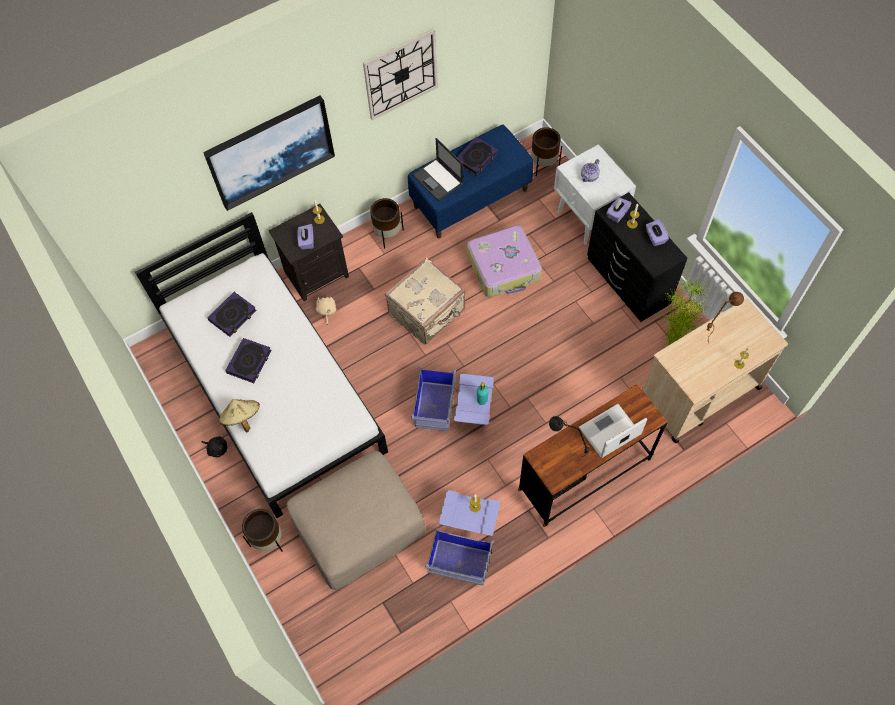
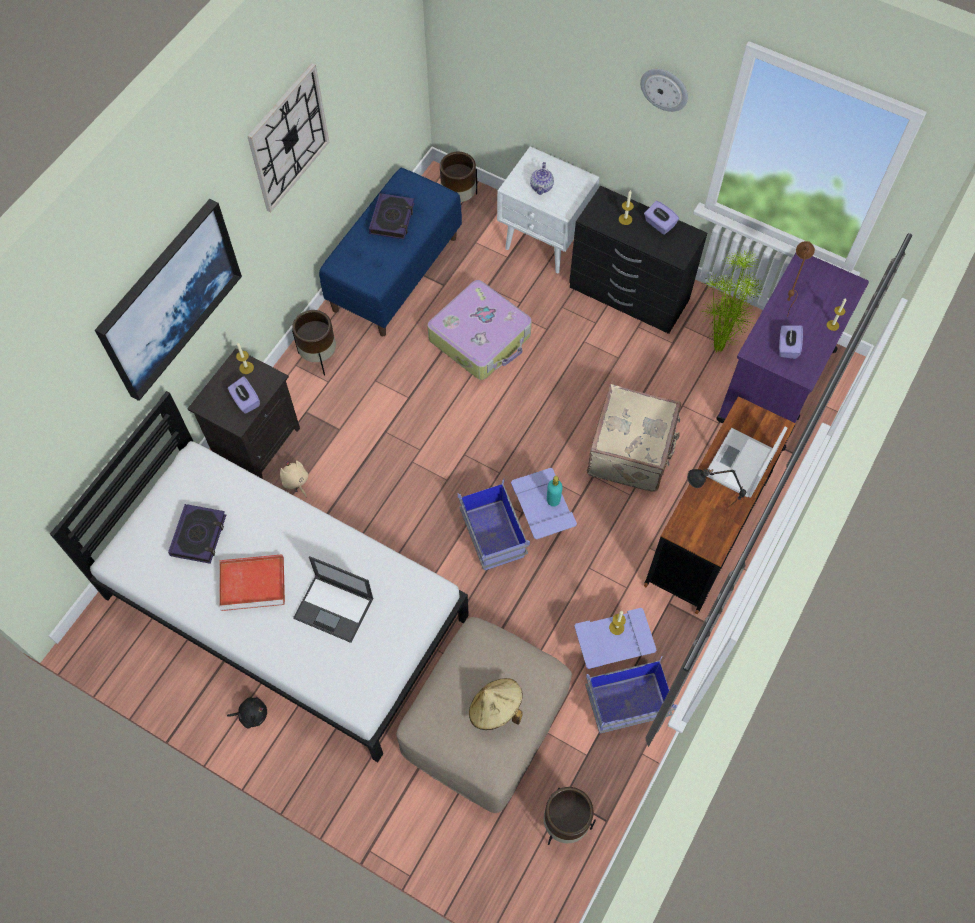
camera: 30 degrees left, 0 degrees up
beige hat [219,399,260,433] -> beige hat moved to [469,678,523,730]
book [225,338,271,383] -> red tray [219,554,285,611]
brown planter [242,509,282,551] -> brown planter moved to [544,787,596,845]
beige suitcase [385,258,466,345] -> beige suitcase moved to [587,384,681,492]
laptop [412,138,464,201] -> laptop moved to [293,556,373,643]
purple tissue box [606,197,632,223] -> purple tissue box moved to [779,325,803,359]
beige cart [643,298,788,443] -> purple cart [716,253,869,451]
none -> wall clock [640,69,688,112]

